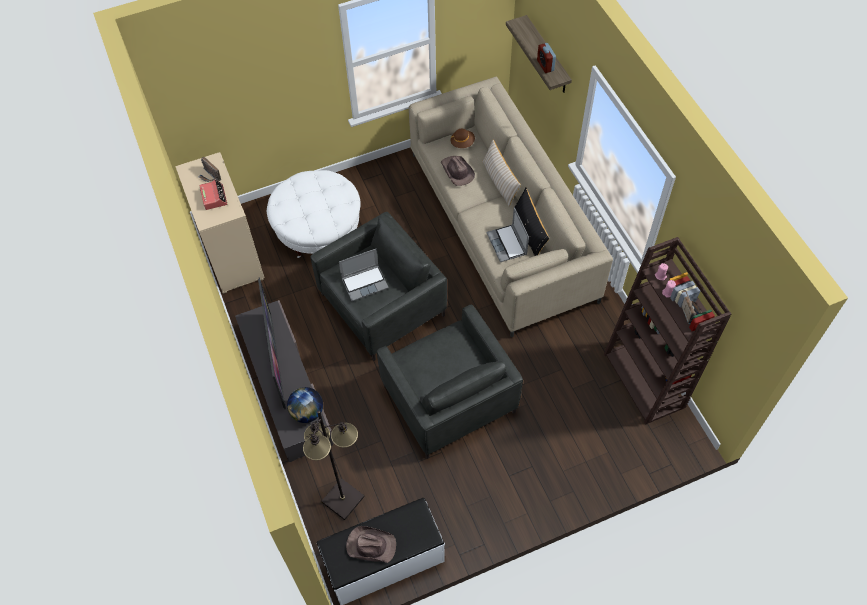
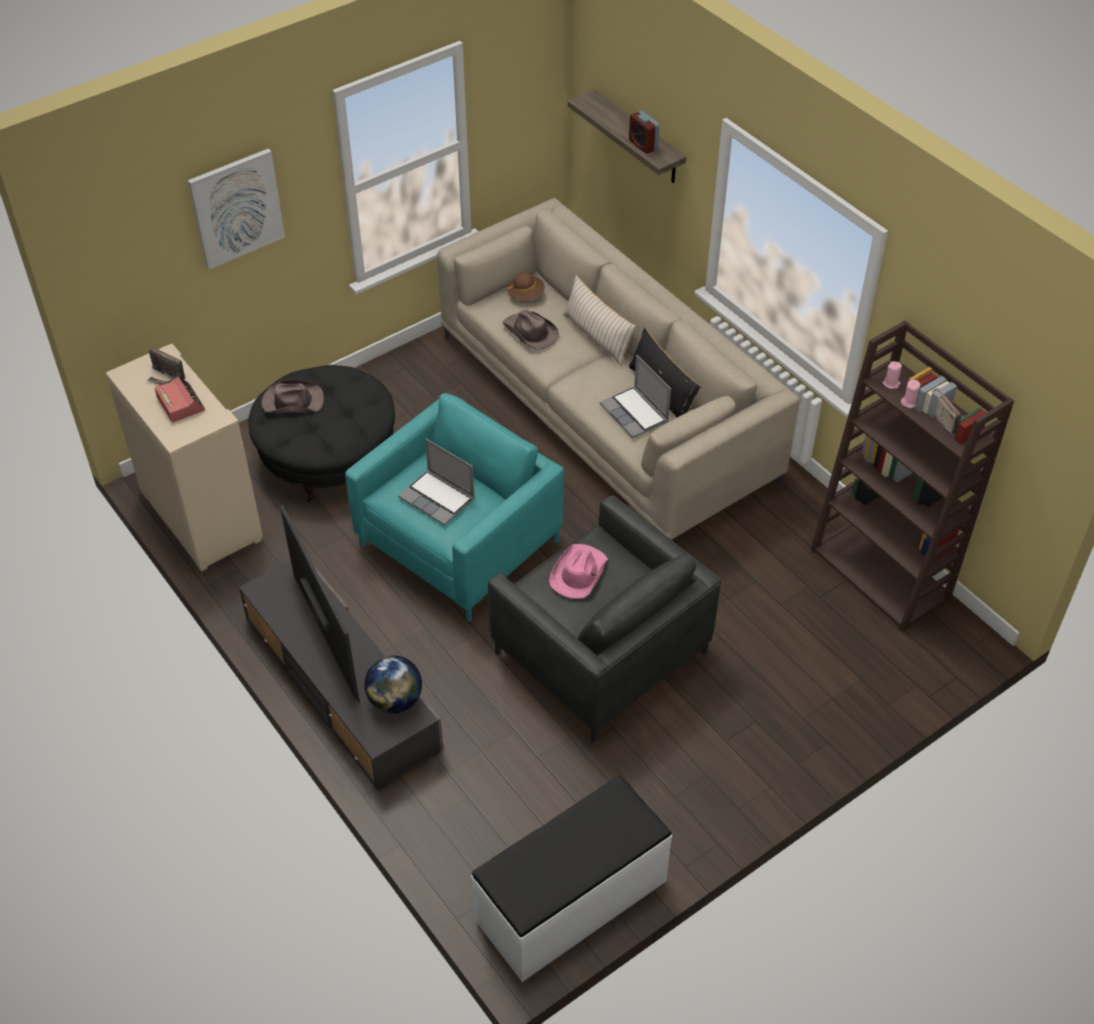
camera: 15 degrees left, 10 degrees down
white ottoman [267,170,361,258] -> black ottoman [249,365,395,502]
black floor lamp [303,410,365,520] -> none
grey armchair [310,212,447,361] -> turquoise armchair [345,393,564,622]
laptop [339,249,389,301] -> laptop turned 75 degrees clockwise [398,438,475,526]
brown hat [346,526,396,563] -> brown hat moved to [261,379,324,414]
none -> picture [188,149,285,269]
none -> pink hat [549,544,608,599]

